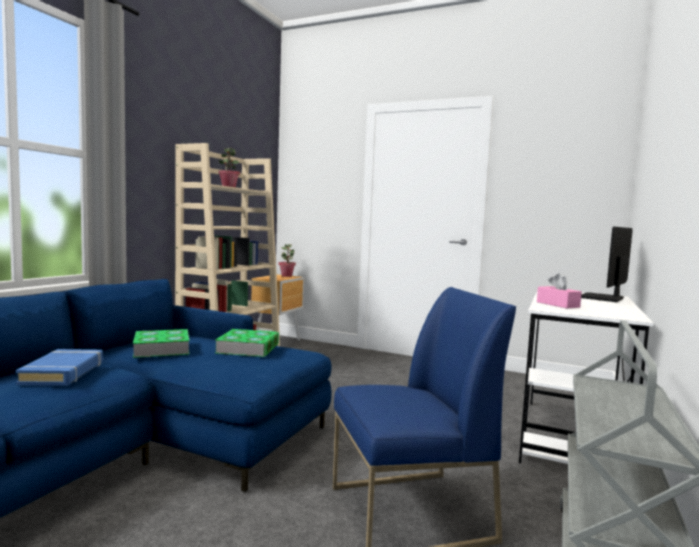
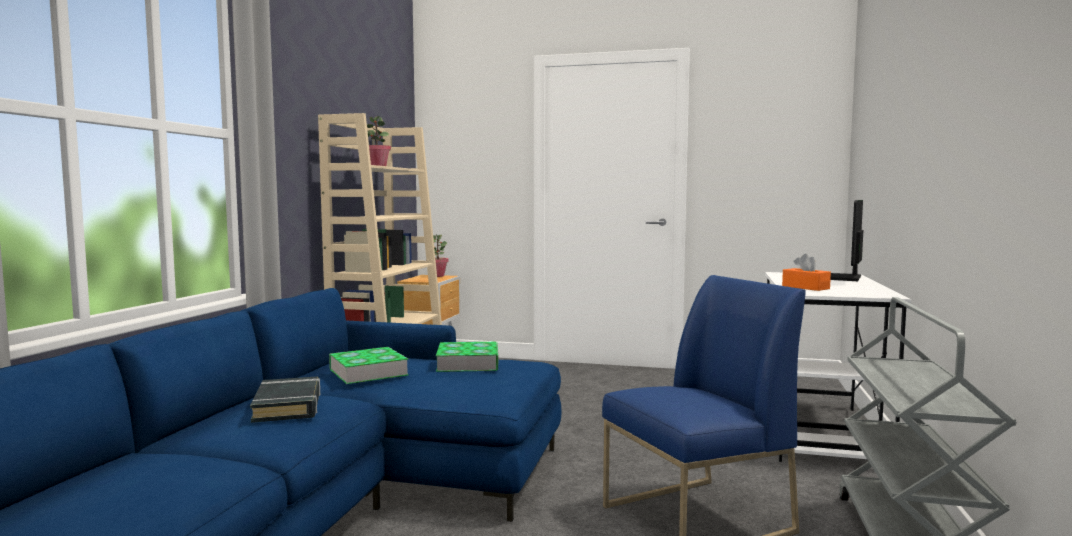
camera: 10 degrees left, 0 degrees up
blue book [16,349,103,385] -> black book [250,376,320,423]
pink tissue box [537,273,582,308] -> orange tissue box [782,254,831,291]

